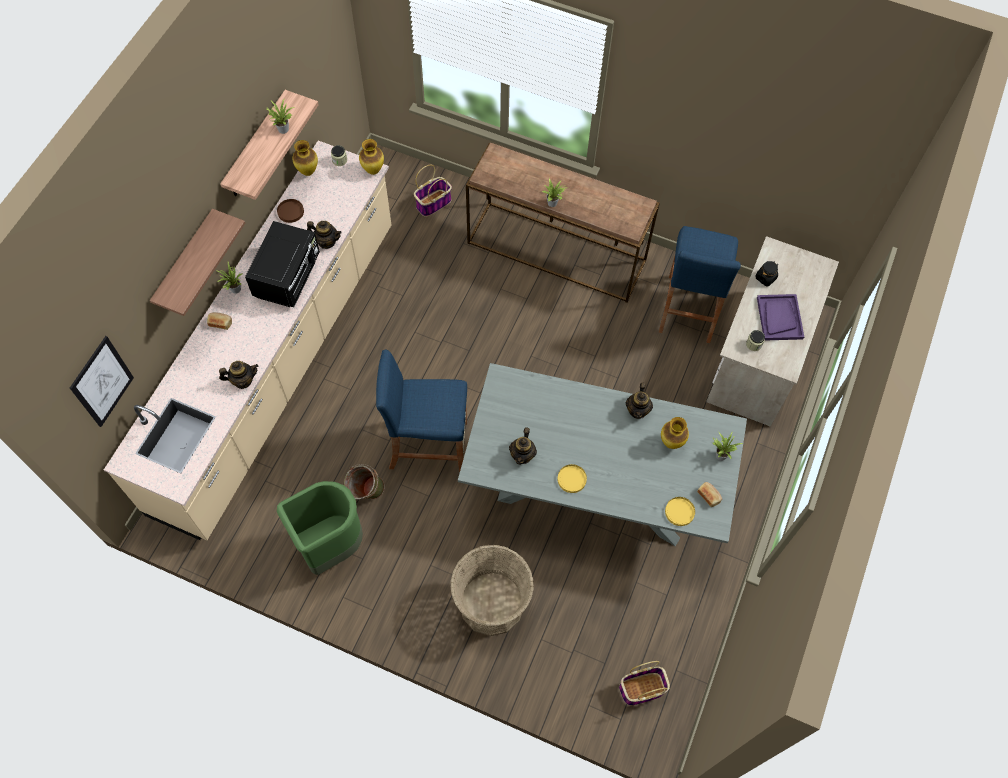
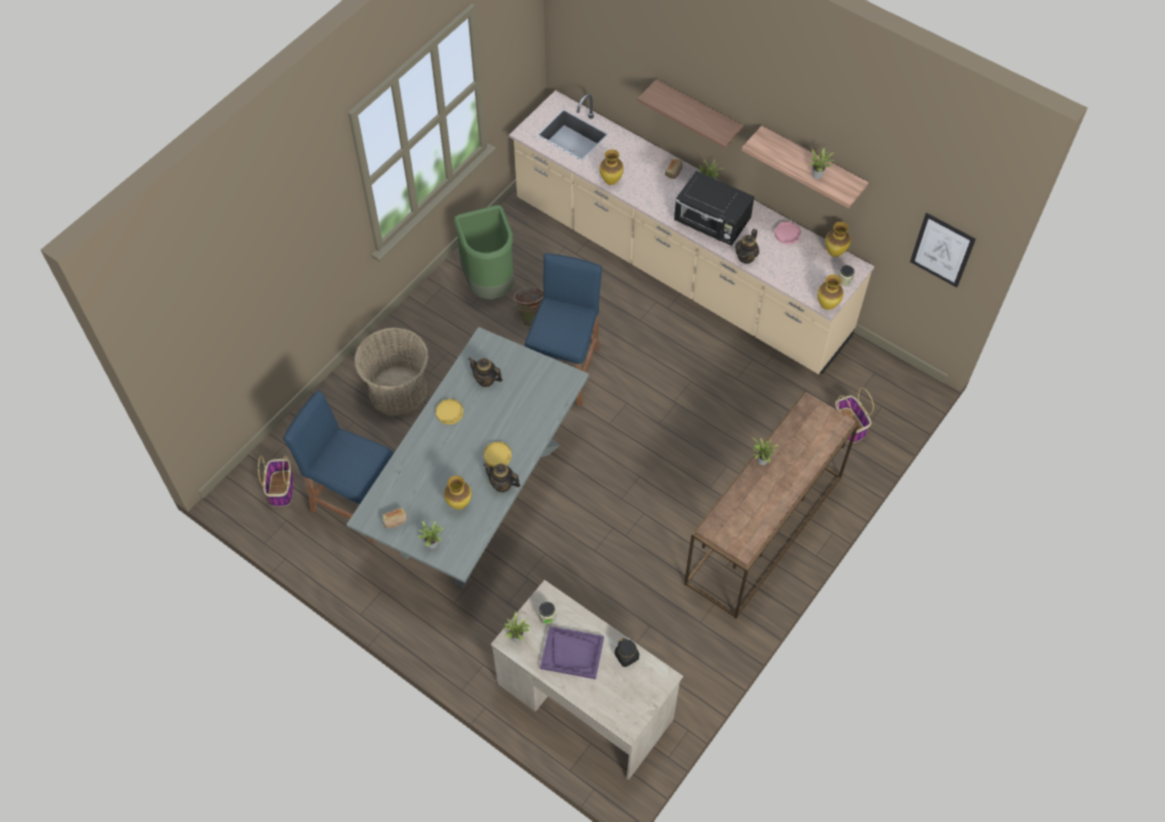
camera: 105 degrees right, 5 degrees down
picture [70,336,134,427] -> picture moved to [910,213,976,288]
teapot [219,361,258,389] -> vase [600,149,624,185]
brown plate [277,199,304,223] -> pink plate [775,222,801,244]
blue stool [659,226,741,343] -> blue stool moved to [283,391,394,543]
yellow plate [665,497,695,526] -> yellow plate moved to [484,442,512,468]
none -> potted plant [503,612,531,642]

